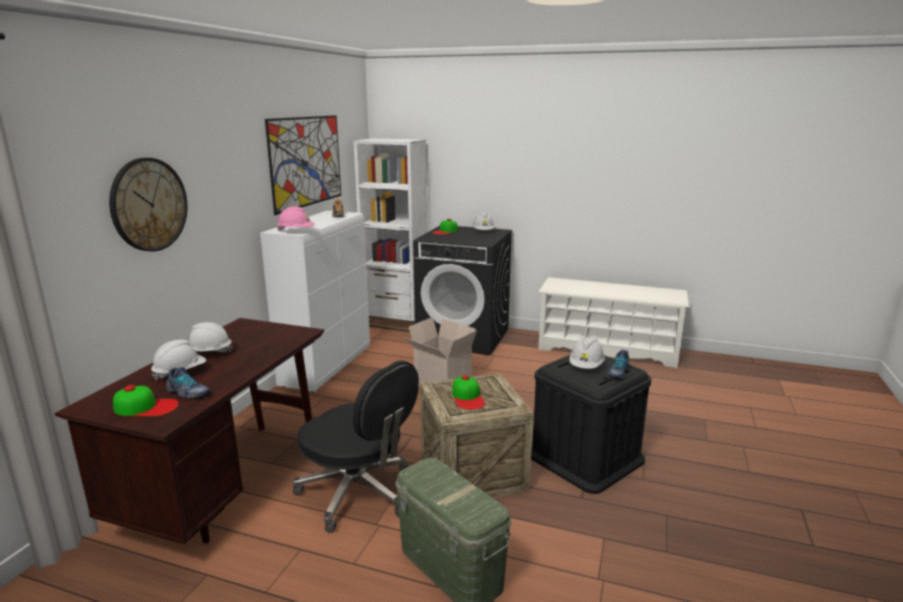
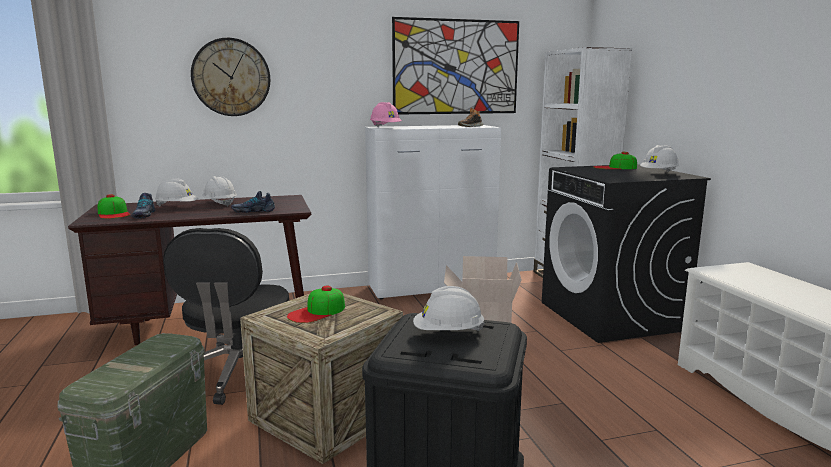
camera: 55 degrees right, 5 degrees down
shoe [608,350,629,380] -> shoe moved to [231,191,275,213]

